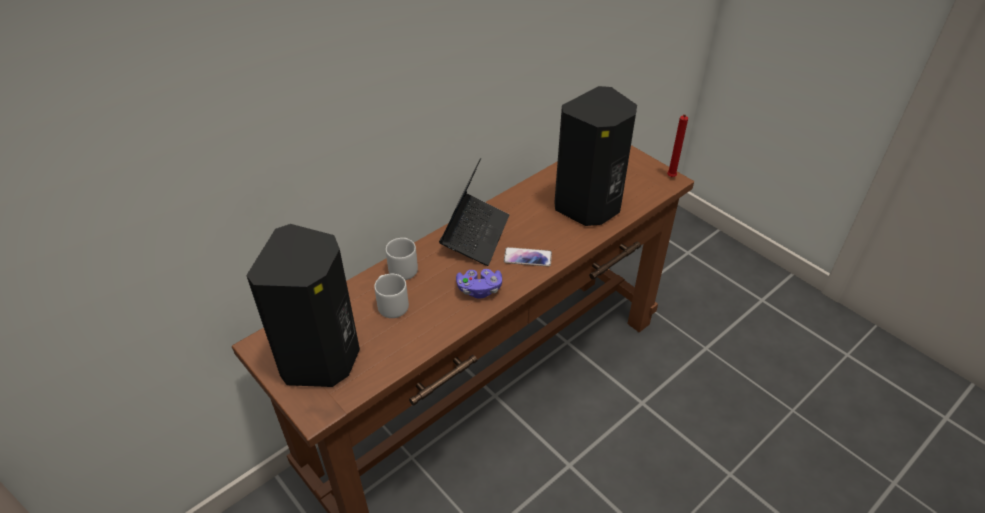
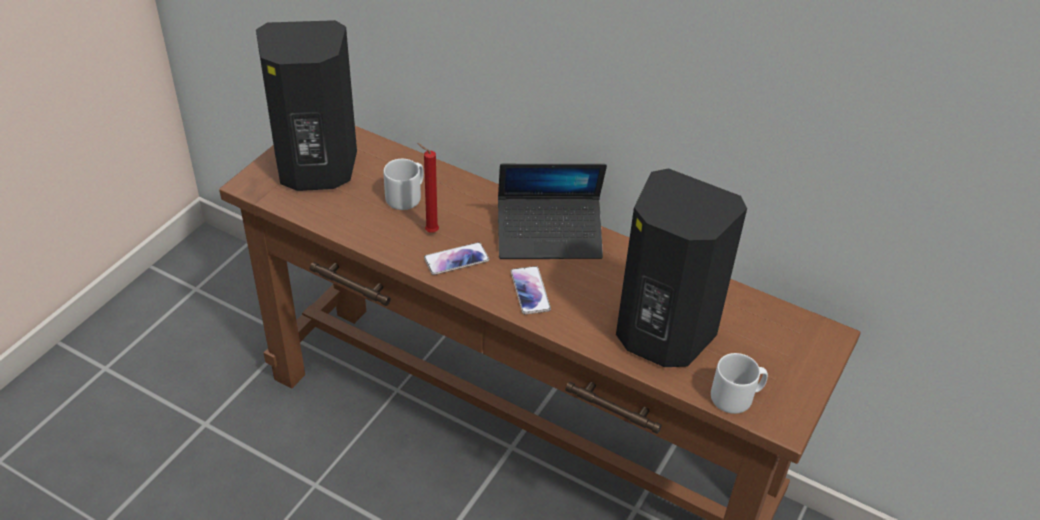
camera: 70 degrees right, 0 degrees up
grey mug [386,238,418,280] -> grey mug moved to [711,353,768,414]
purple game controller [456,269,502,299] -> phone [424,242,489,275]
red candle [667,114,688,177] -> red candle moved to [417,143,439,232]

